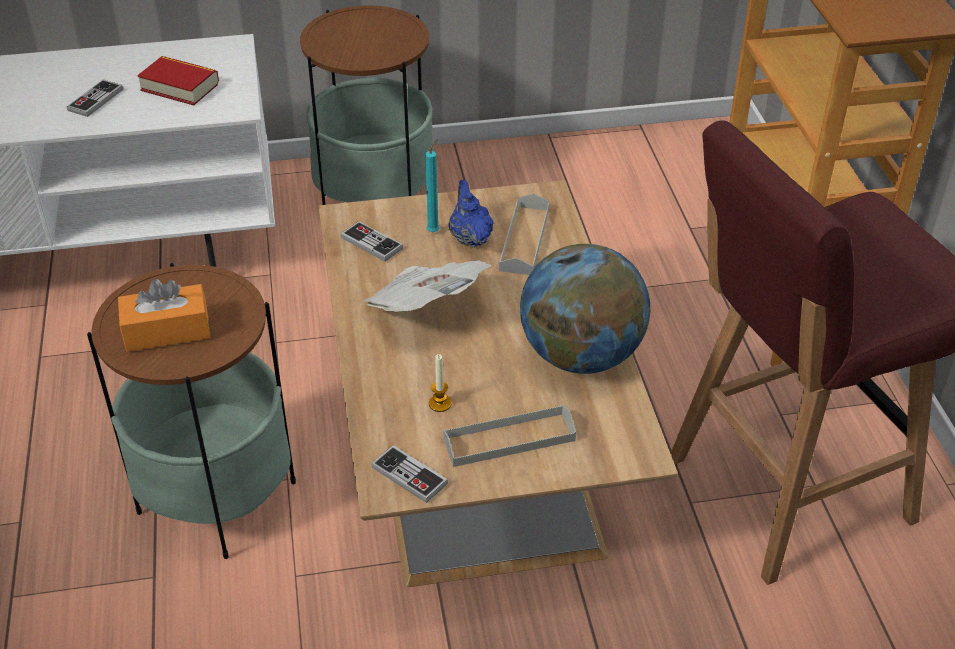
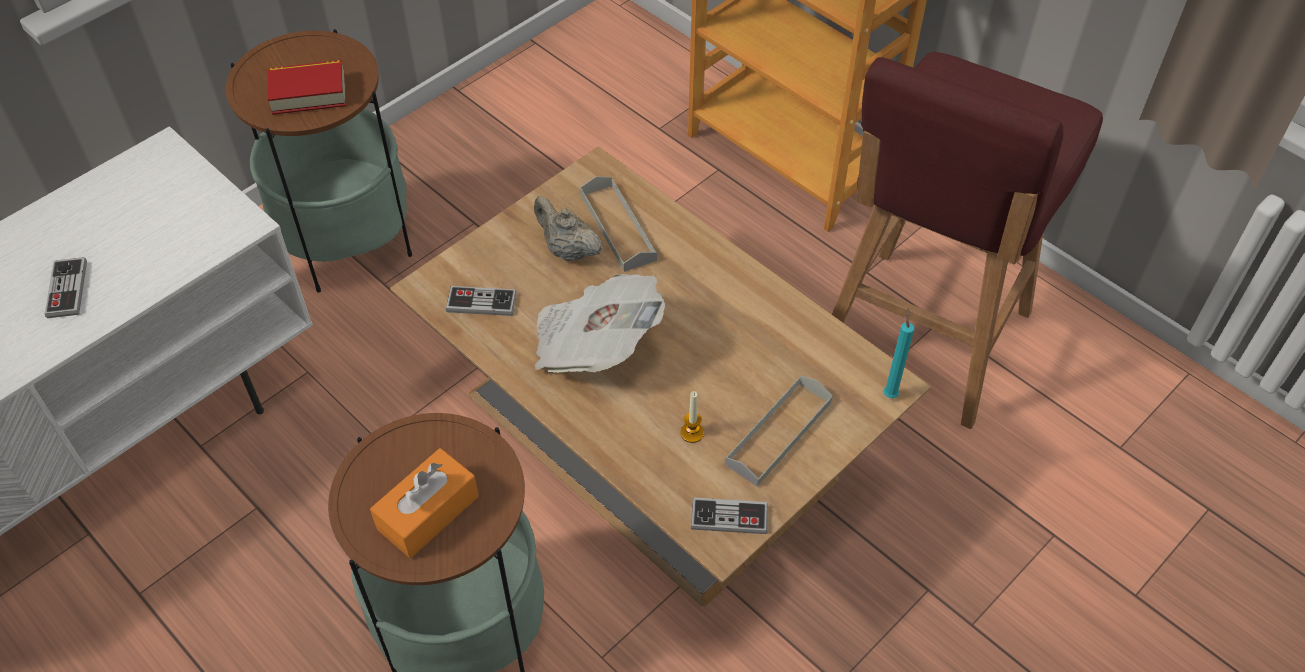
camera: 35 degrees left, 10 degrees up
book [137,56,219,105] -> book moved to [268,60,346,115]
turquoise candle [425,139,440,232] -> turquoise candle moved to [883,308,915,398]
blue teapot [448,179,494,248] -> beige teapot [534,196,603,261]
globe [520,244,650,374] -> none

